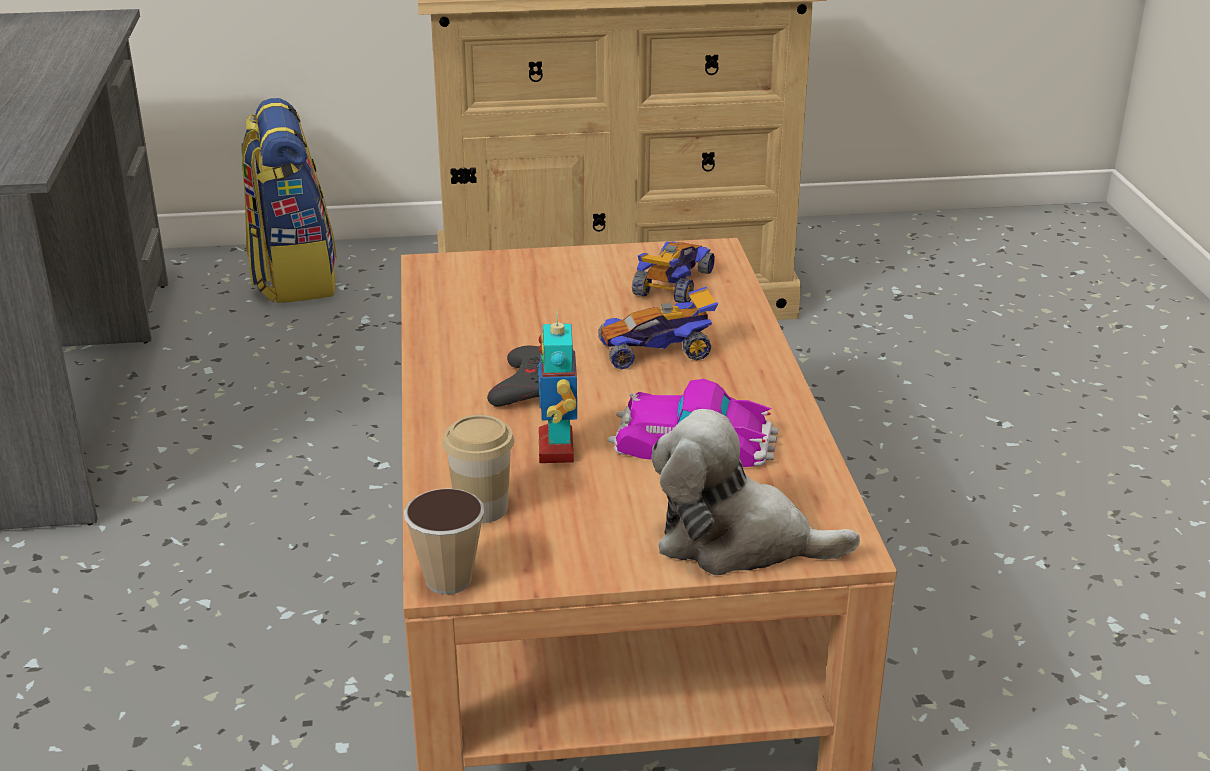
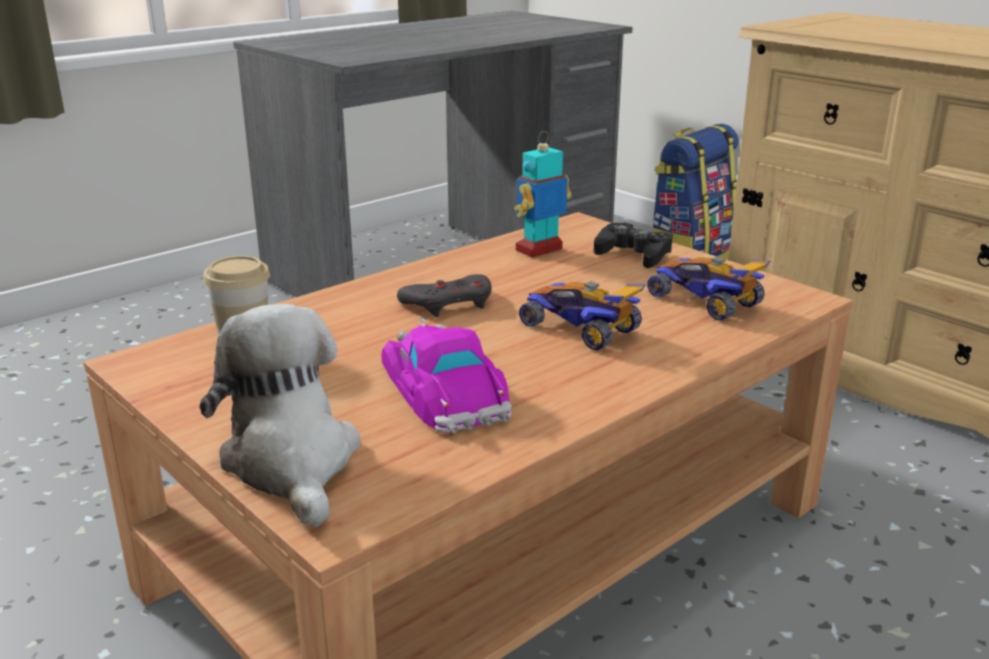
camera: 55 degrees right, 5 degrees down
cup [404,488,484,594] -> none
toy robot [538,310,577,463] -> toy robot moved to [514,131,572,258]
toy car [632,241,715,303] -> toy car turned 120 degrees counterclockwise [647,256,770,321]
none -> black game controller [594,223,673,268]

